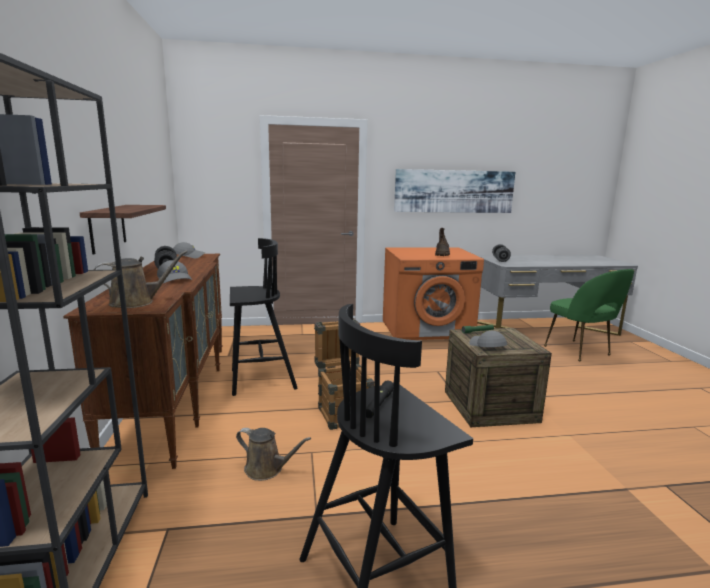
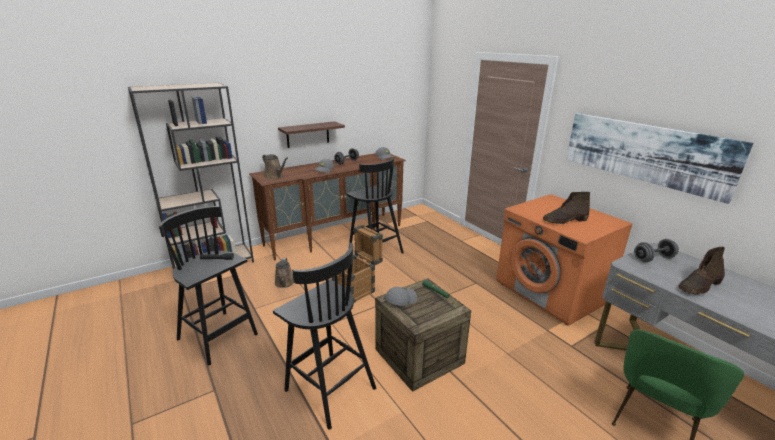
camera: 65 degrees right, 10 degrees up
none -> black stool [273,242,376,430]
none -> brown boot [678,247,725,295]

